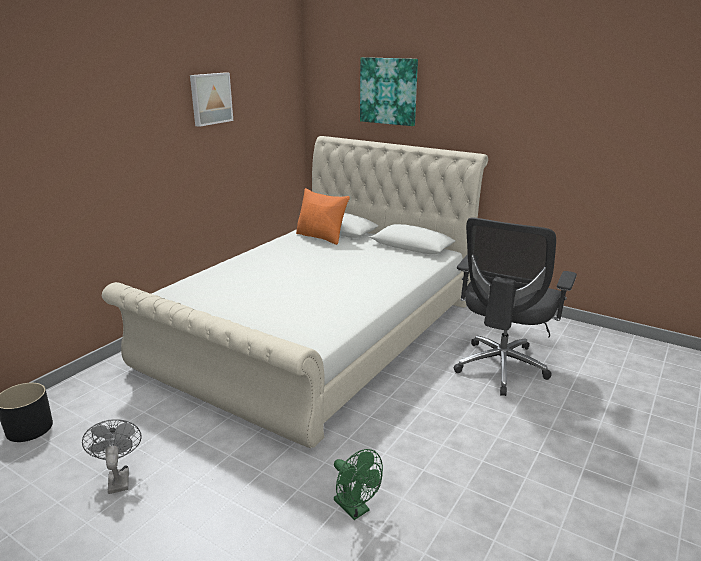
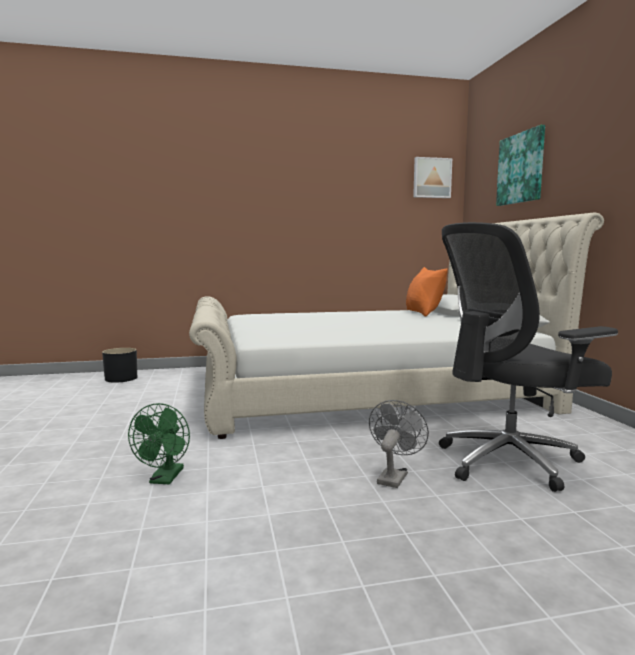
camera: 45 degrees right, 15 degrees down
grey fan [82,419,141,494] -> grey fan moved to [369,400,429,488]
picture [190,72,233,127] -> picture moved to [413,157,452,198]

